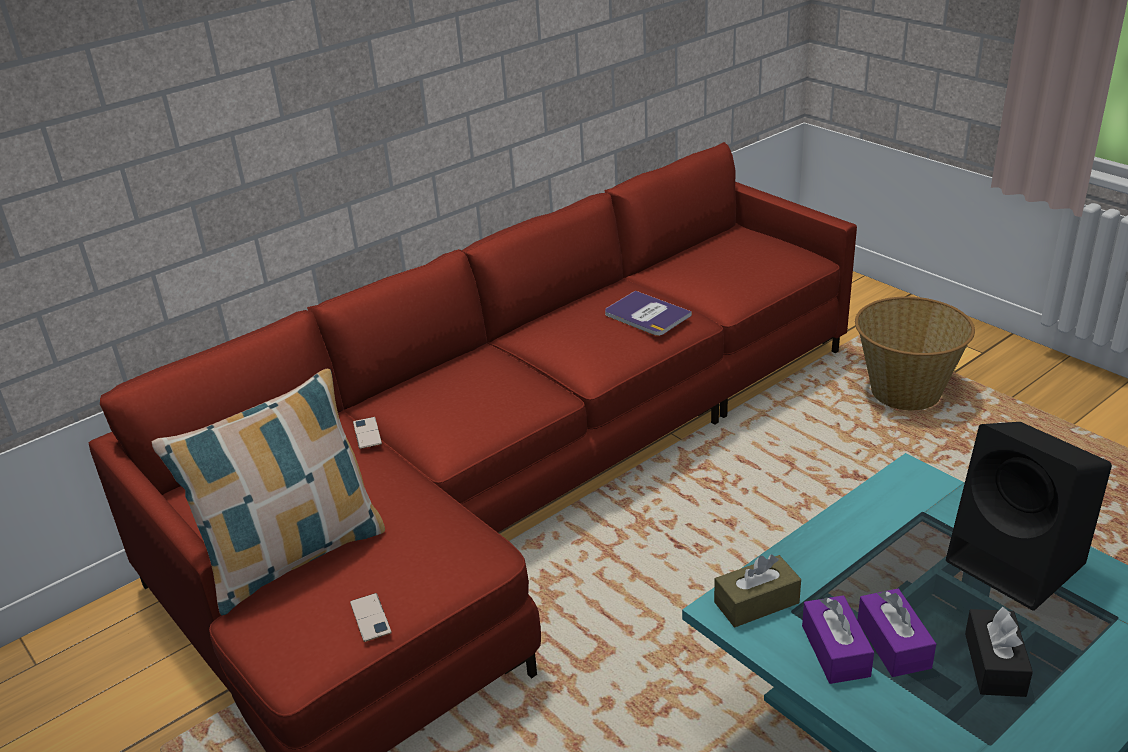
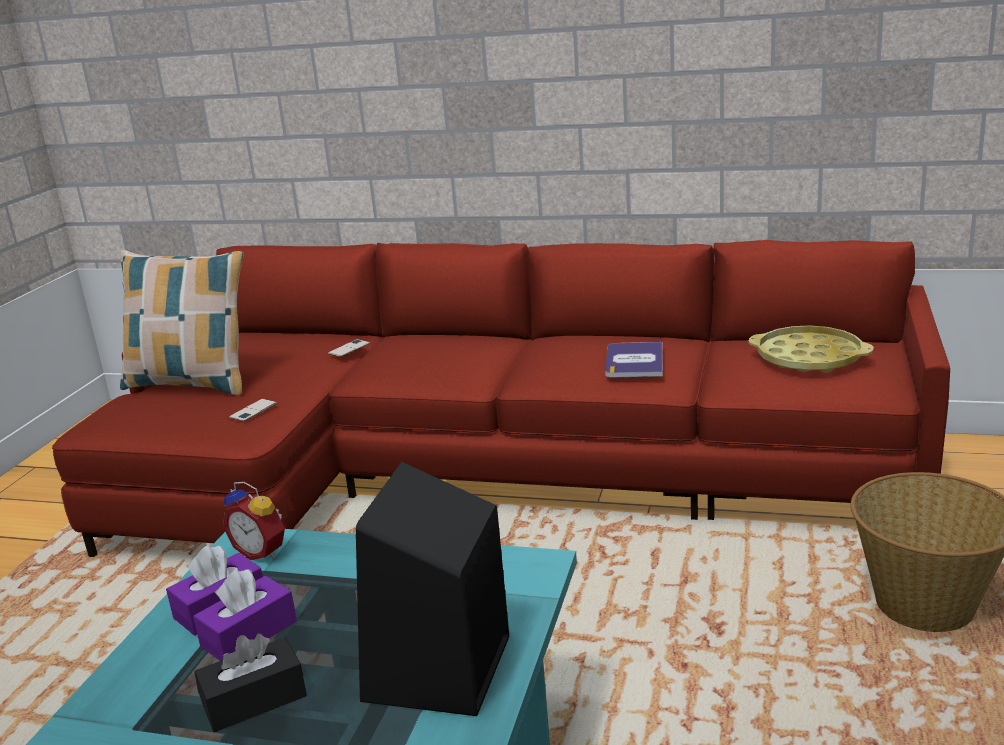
camera: 55 degrees right, 10 degrees down
phone [350,593,392,642] -> phone moved to [229,399,277,422]
brown tissue box [714,555,801,627] -> alarm clock [223,482,285,560]
none -> yellow tray [749,326,874,373]

